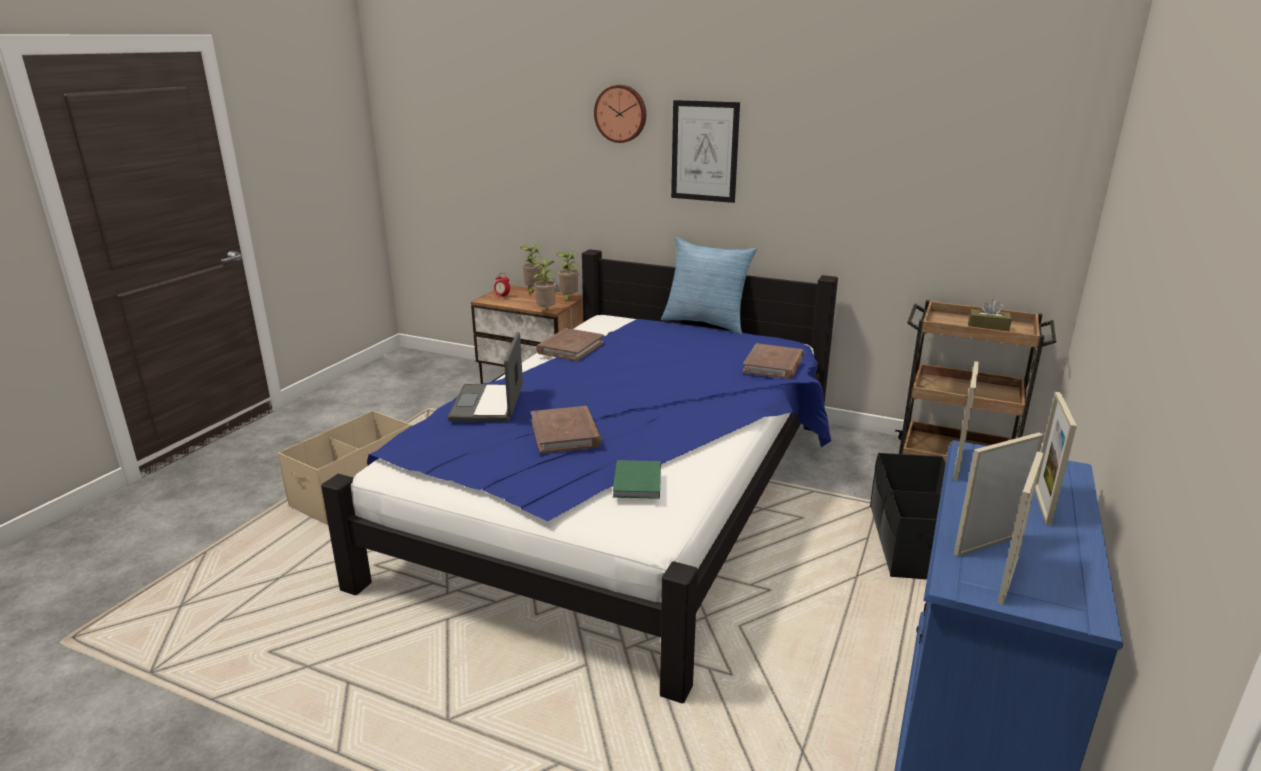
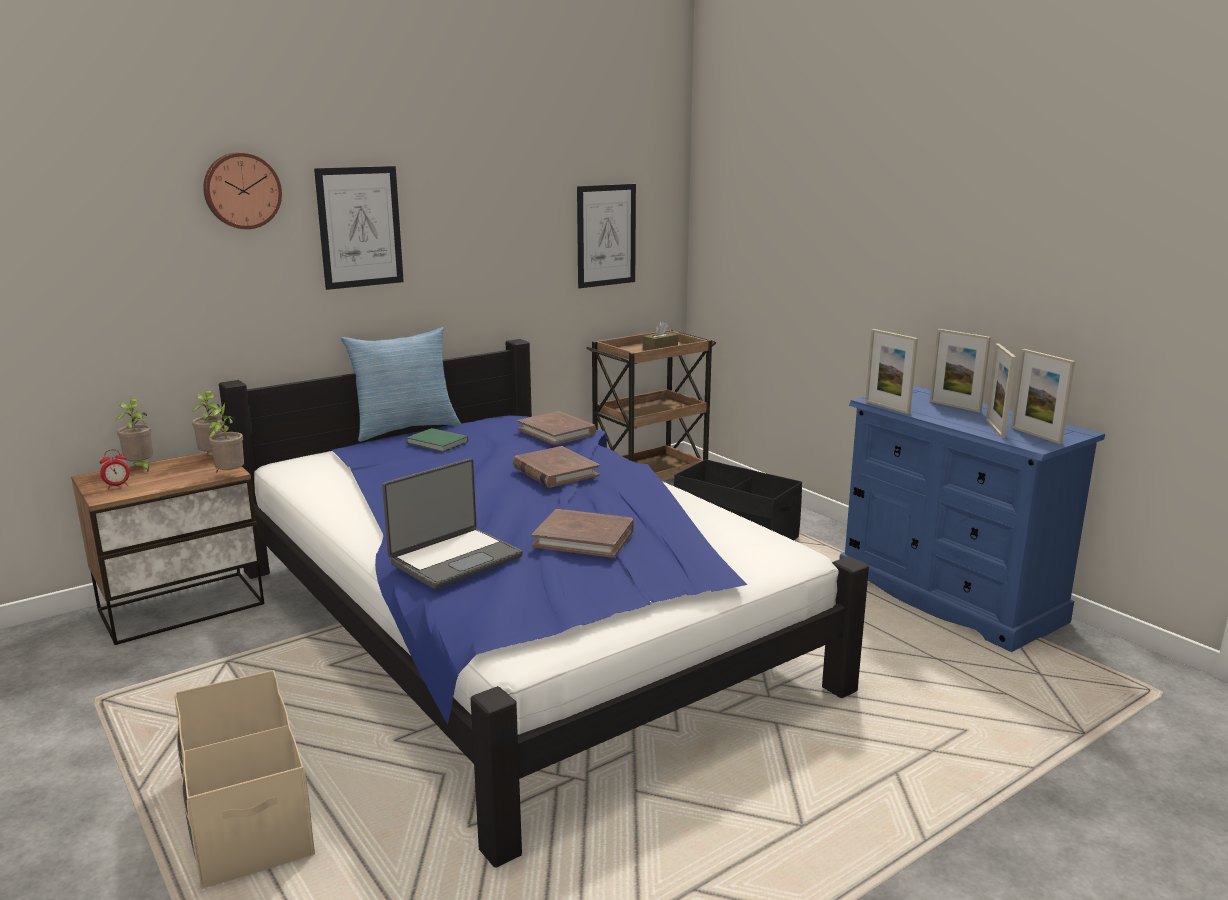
camera: 60 degrees left, 5 degrees down
laptop [447,332,523,422] -> laptop turned 75 degrees counterclockwise [382,458,523,589]
brown book [536,328,604,361] -> brown book moved to [513,446,600,488]
green book [613,460,661,499] -> green book moved to [406,428,468,452]
none -> picture [577,184,636,288]

